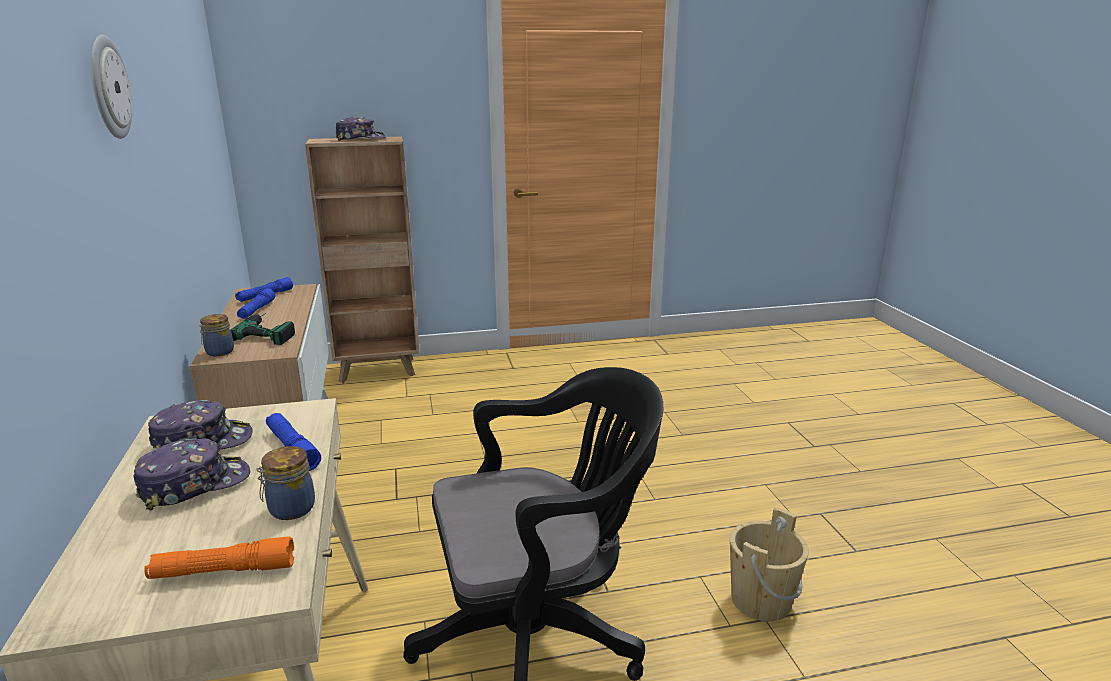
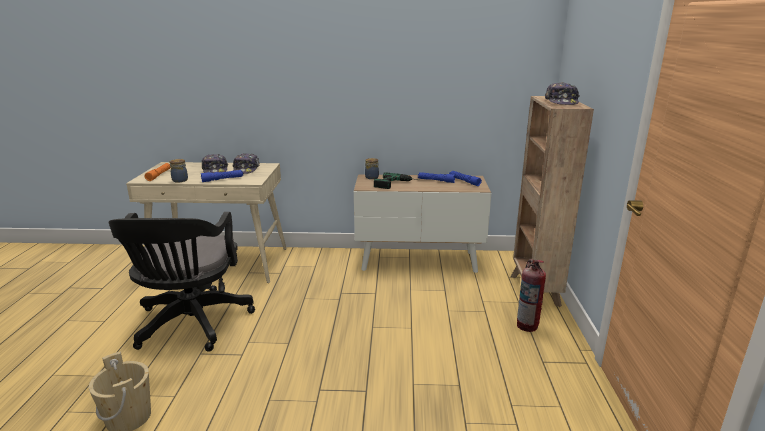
camera: 105 degrees right, 0 degrees up
wall clock [91,35,132,139] -> none
none -> fire extinguisher [517,259,546,332]

